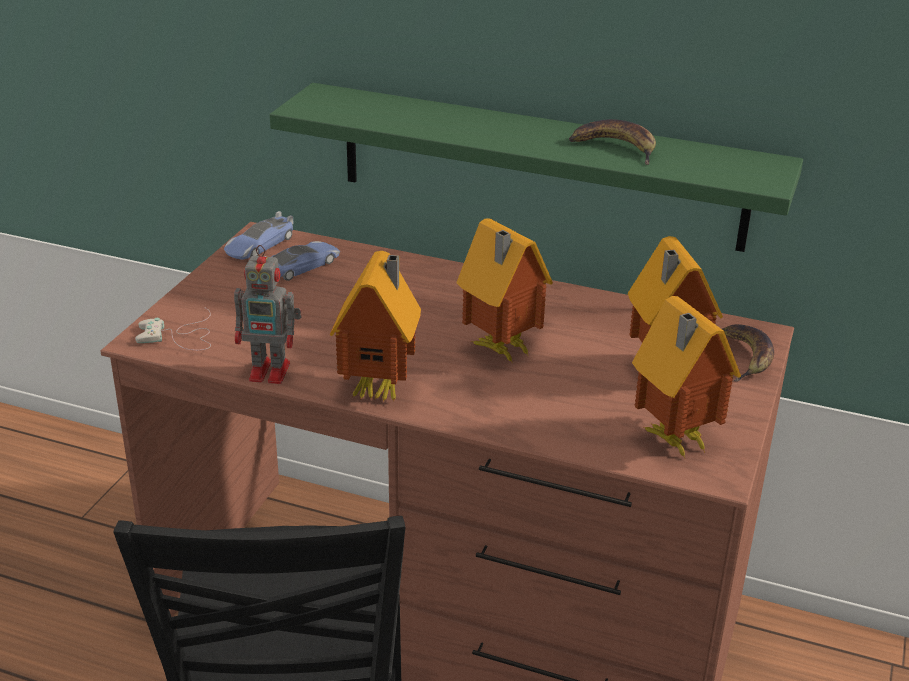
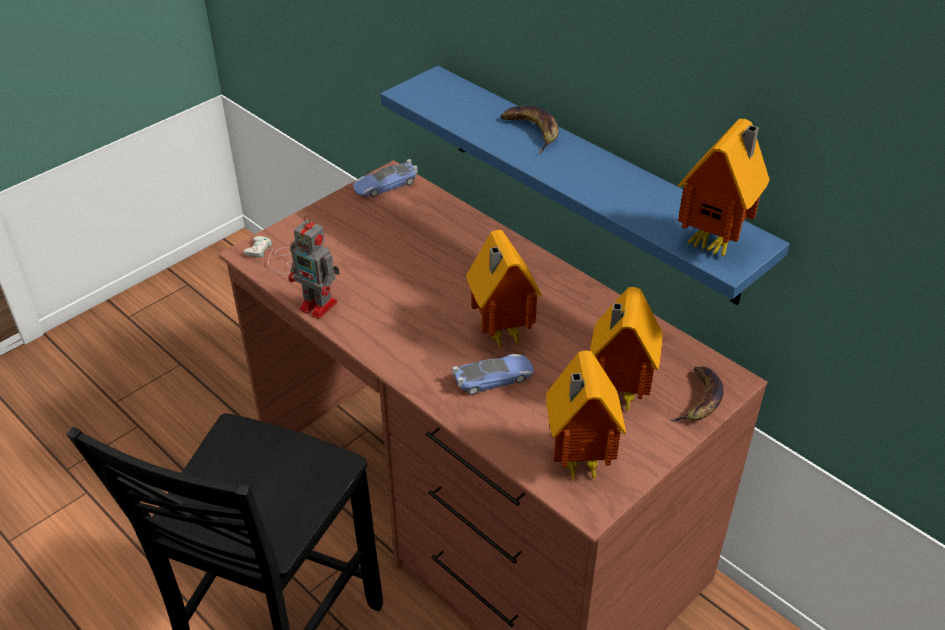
camera: 25 degrees right, 10 degrees up
toy car [264,241,340,281] -> toy car moved to [452,354,534,395]
green shelf [270,83,803,252] -> blue shelf [381,66,790,305]
toy house [330,251,421,402] -> toy house moved to [678,119,770,258]
banana [569,119,656,165] -> banana moved to [500,106,559,154]

